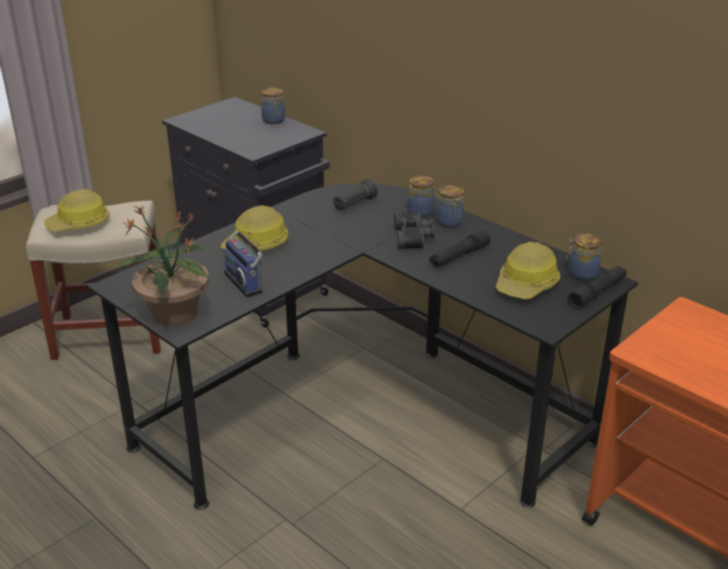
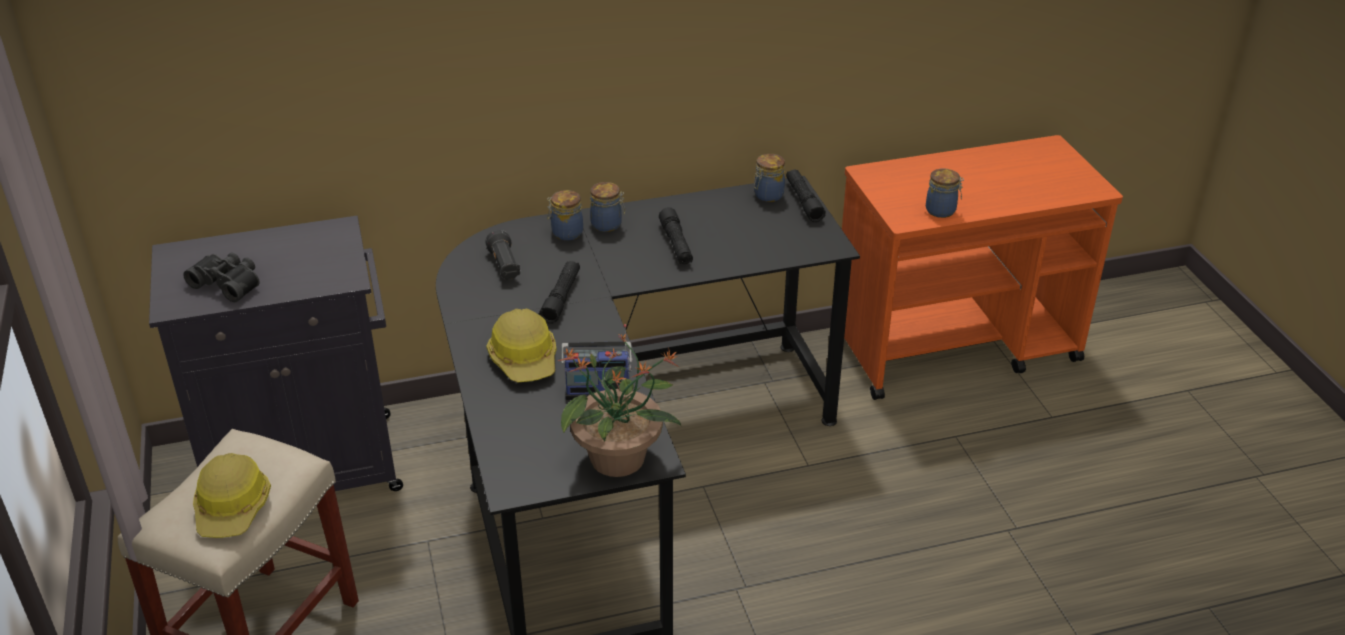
camera: 60 degrees left, 5 degrees up
jar [261,88,285,124] -> jar moved to [926,168,964,218]
black binoculars [394,212,435,249] -> black binoculars moved to [183,252,260,302]
hard hat [496,242,560,299] -> none
none -> black flashlight [539,261,580,324]

